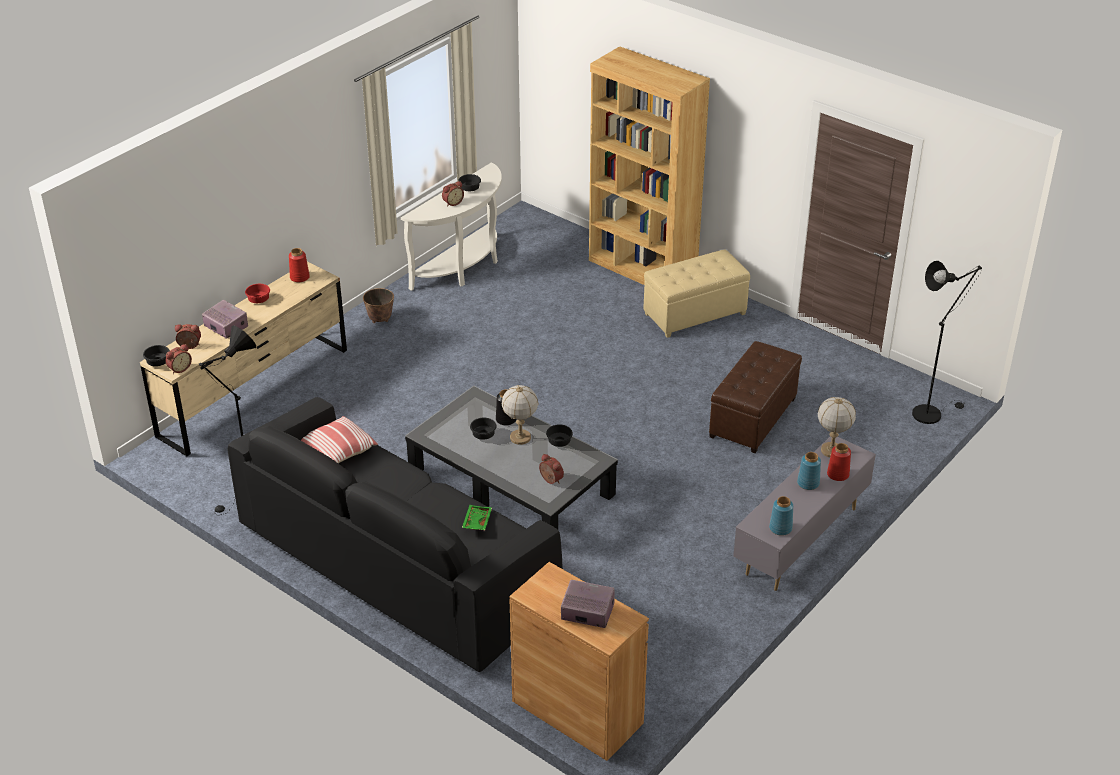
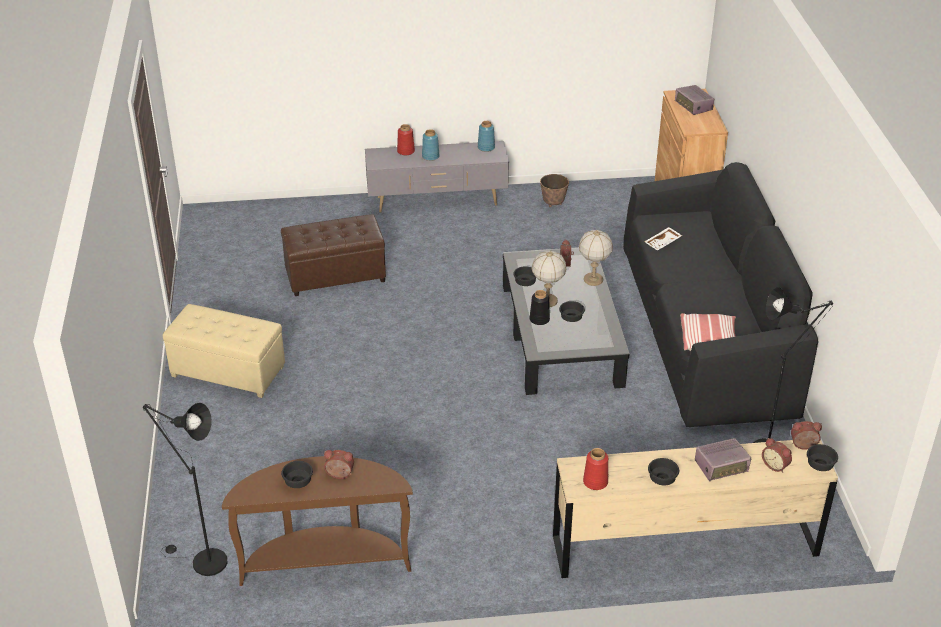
camera: 135 degrees left, 0 degrees up
radio [202,300,248,339] -> radio turned 105 degrees counterclockwise [695,438,751,481]
red bowl [245,284,270,303] -> black bowl [648,458,679,486]
planter [363,288,394,323] -> planter moved to [540,174,569,207]
white console table [401,162,502,291] -> brown console table [222,456,413,586]
green tray [462,505,492,530] -> white tray [645,227,682,250]
brown bookcase [589,46,710,285] -> none
table lamp [818,397,856,457] -> table lamp moved to [579,230,613,286]
black floor lamp [912,261,982,424] -> black floor lamp moved to [143,403,227,576]

